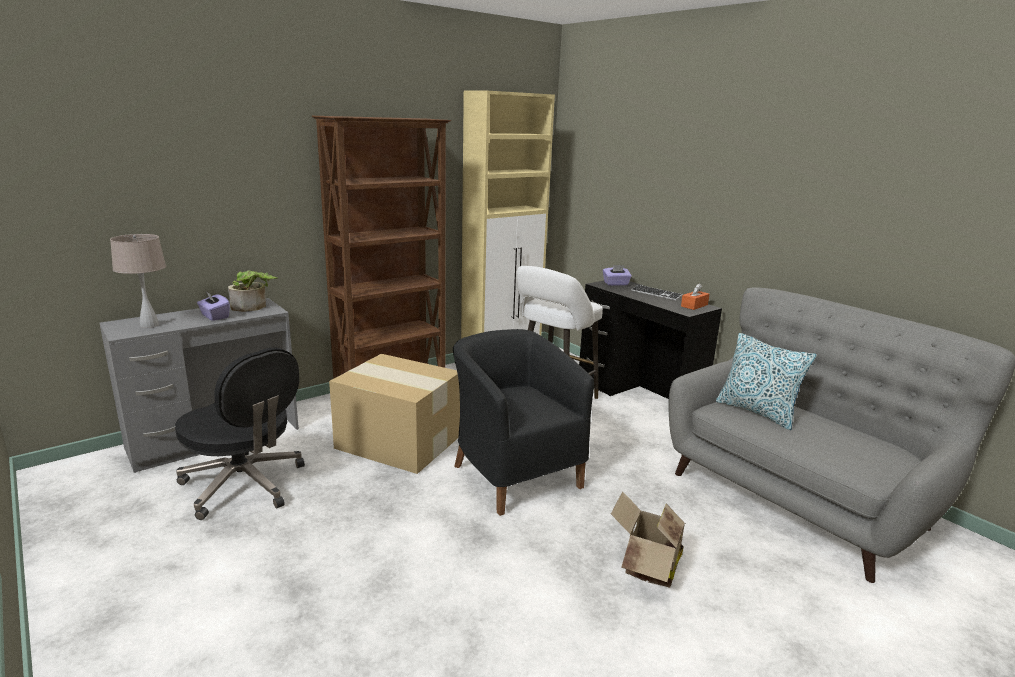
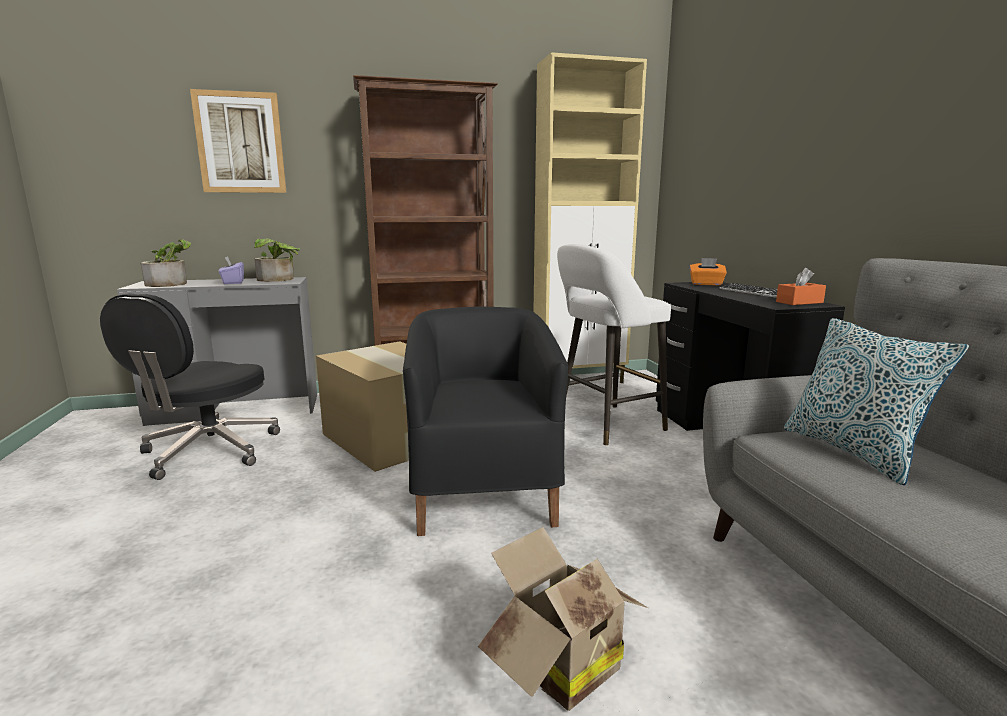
camera: 25 degrees right, 5 degrees down
beige table lamp [110,234,166,328] -> potted plant [141,239,191,287]
black office chair [175,347,305,520] -> black office chair turned 45 degrees clockwise [100,293,280,480]
purple tissue box [603,265,632,286] -> orange tissue box [690,258,727,286]
none -> picture [190,89,287,193]

